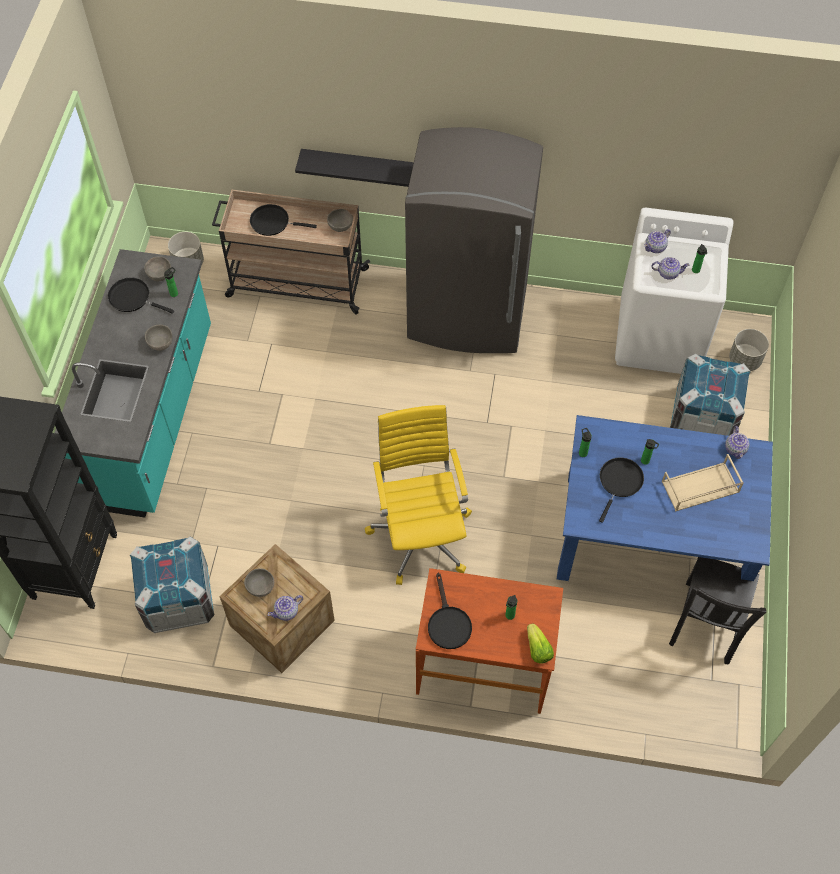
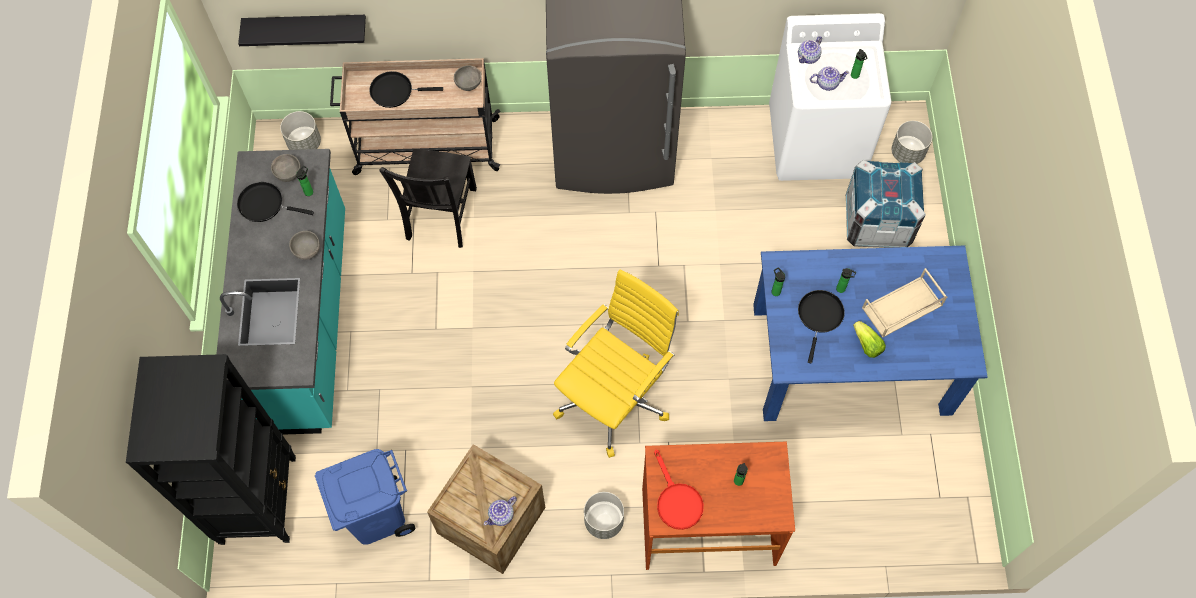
camera: 10 degrees left, 5 degrees up
crate [130,536,215,633] -> blue trash can [315,449,416,545]
grey bowl [244,568,274,597] -> none
black shelf [295,149,413,187] -> black shelf moved to [238,15,366,46]
yellow office chair [365,405,472,585] -> yellow office chair turned 60 degrees clockwise [553,269,679,458]
black frying pan [428,573,472,649] -> red frying pan [654,450,704,530]
lettuce [527,623,554,664] -> lettuce moved to [853,321,886,358]
black chair [669,557,766,664] -> black chair moved to [379,149,477,248]
teapot [725,426,749,459] -> none
none -> grey planter [584,492,624,539]

